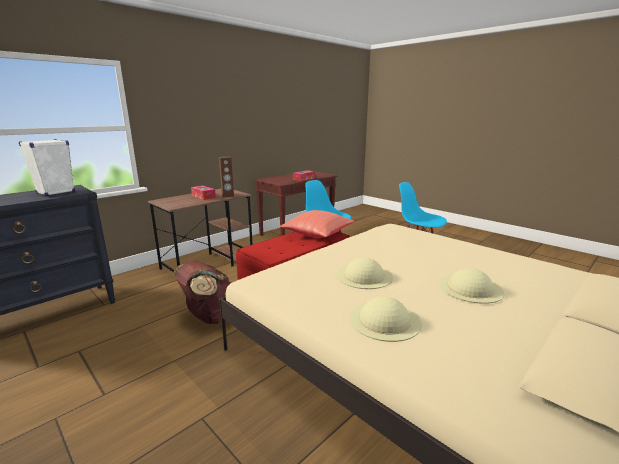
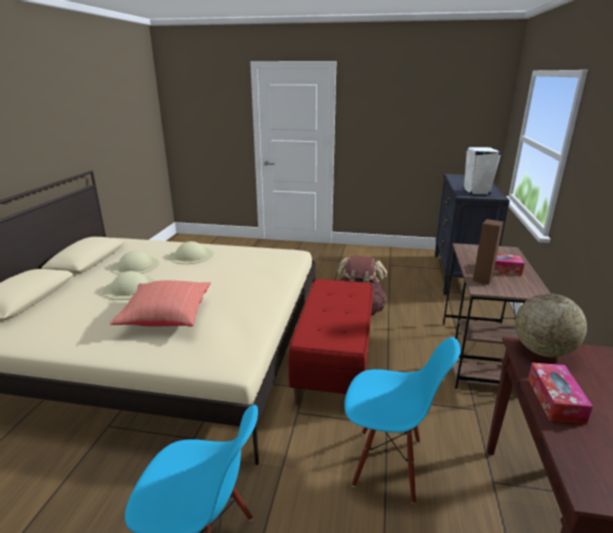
camera: 145 degrees right, 5 degrees up
red pillow [280,210,354,238] -> red pillow moved to [110,280,211,327]
beige hat [336,257,393,289] -> beige hat moved to [111,251,159,275]
none -> globe [515,293,587,357]

